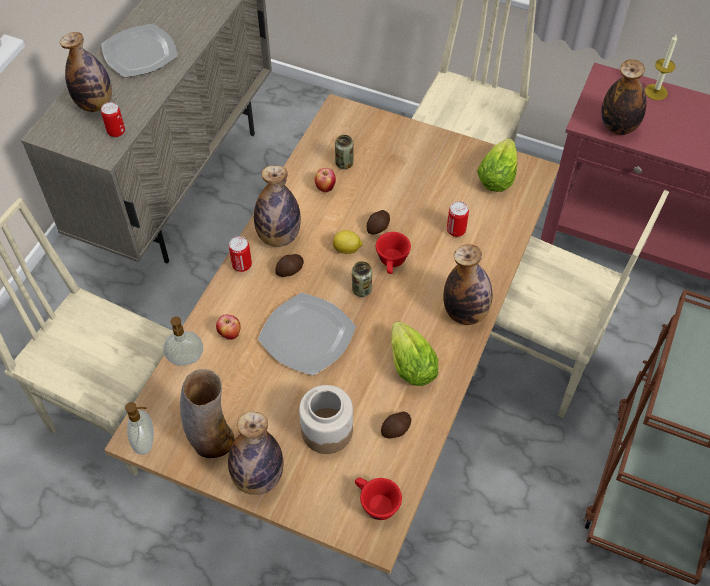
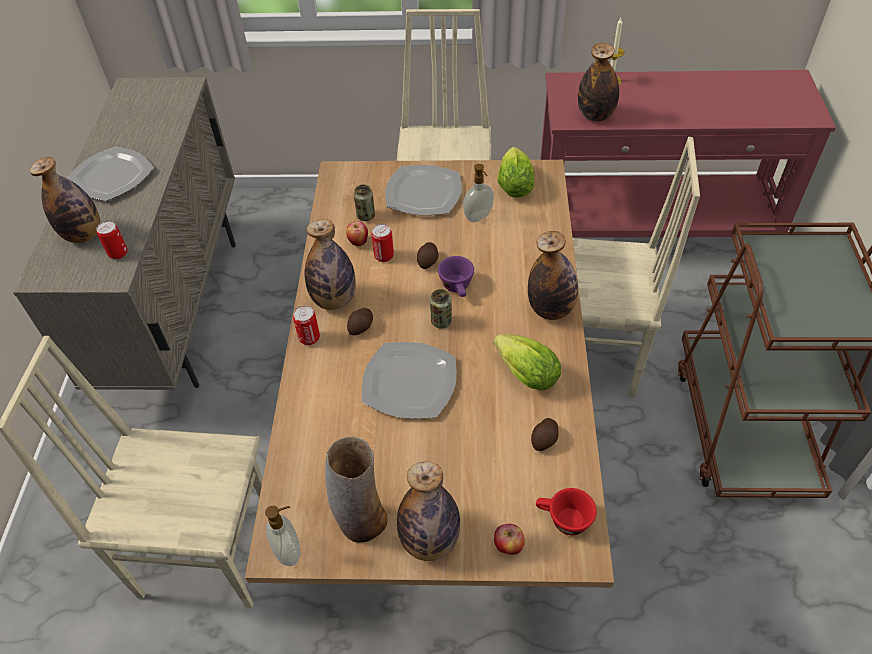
camera: 20 degrees left, 5 degrees down
soap dispenser [163,316,203,366] -> soap dispenser moved to [463,164,494,222]
apple [216,314,240,340] -> apple moved to [494,524,525,555]
jar [299,385,353,454] -> none
lemon [333,230,363,254] -> none
red cup [376,232,411,274] -> purple cup [438,256,474,297]
can [447,201,469,237] -> can moved to [371,224,394,262]
none -> plate [385,165,462,215]

